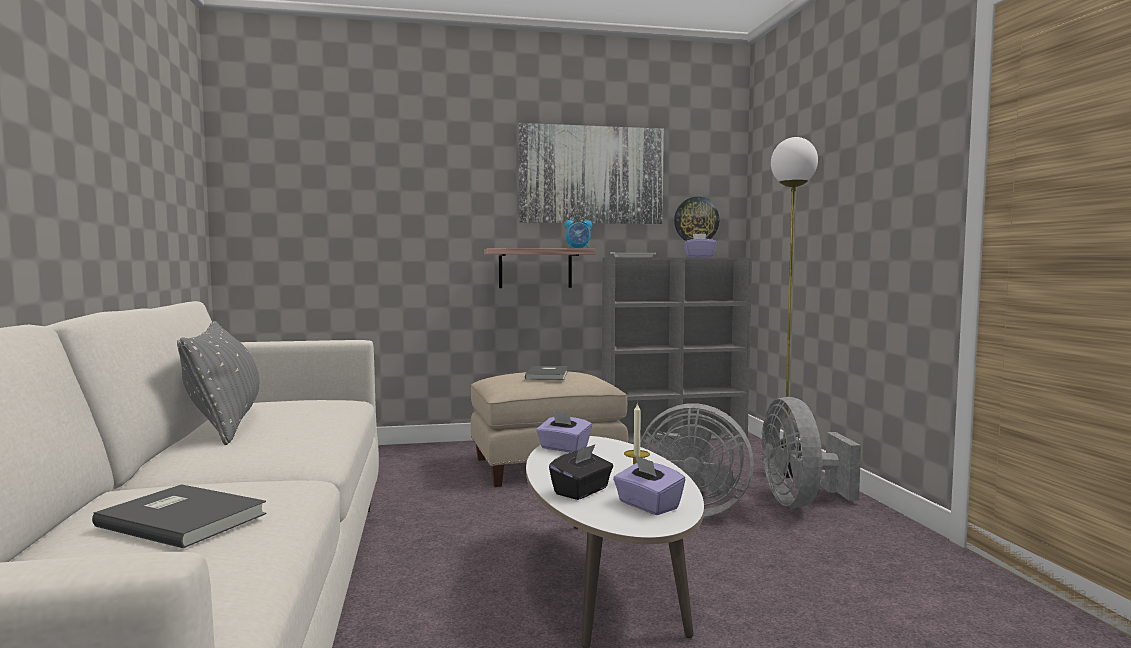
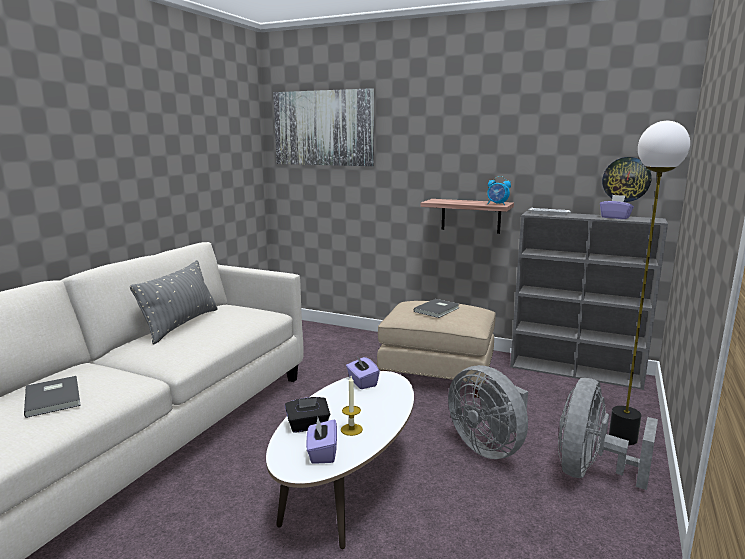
camera: 35 degrees right, 10 degrees up
picture [518,123,664,224] -> picture moved to [273,88,374,166]

